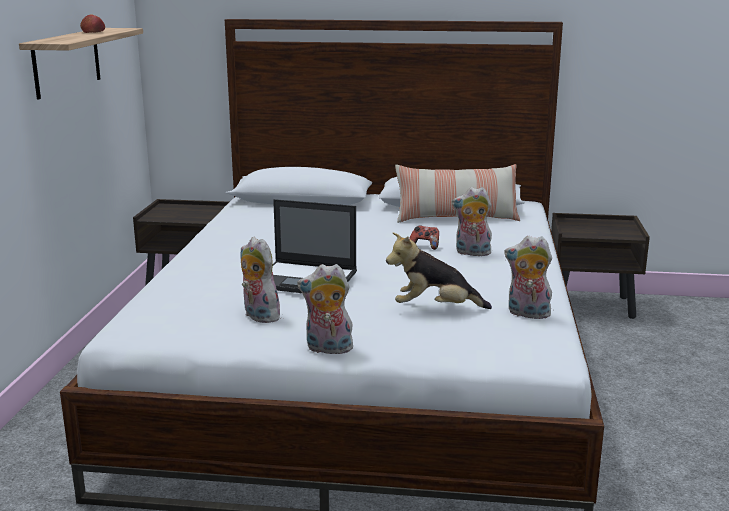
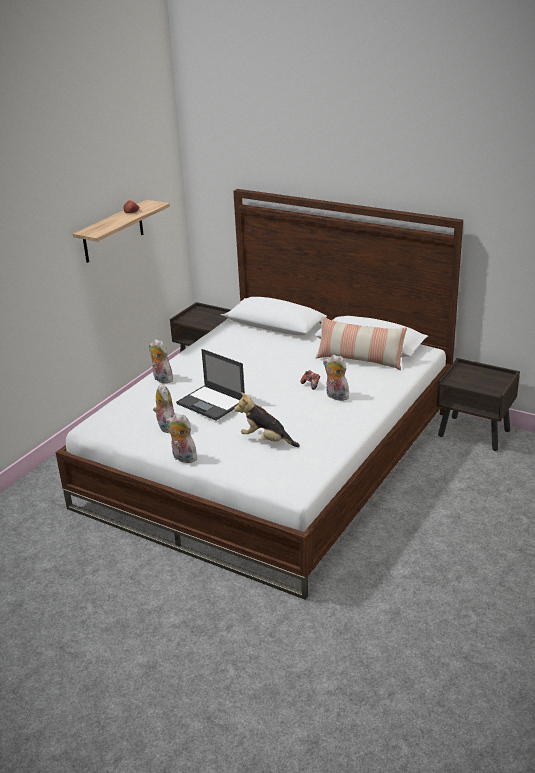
camera: 25 degrees right, 10 degrees up
plush toy [504,236,553,319] -> plush toy moved to [149,339,173,384]

